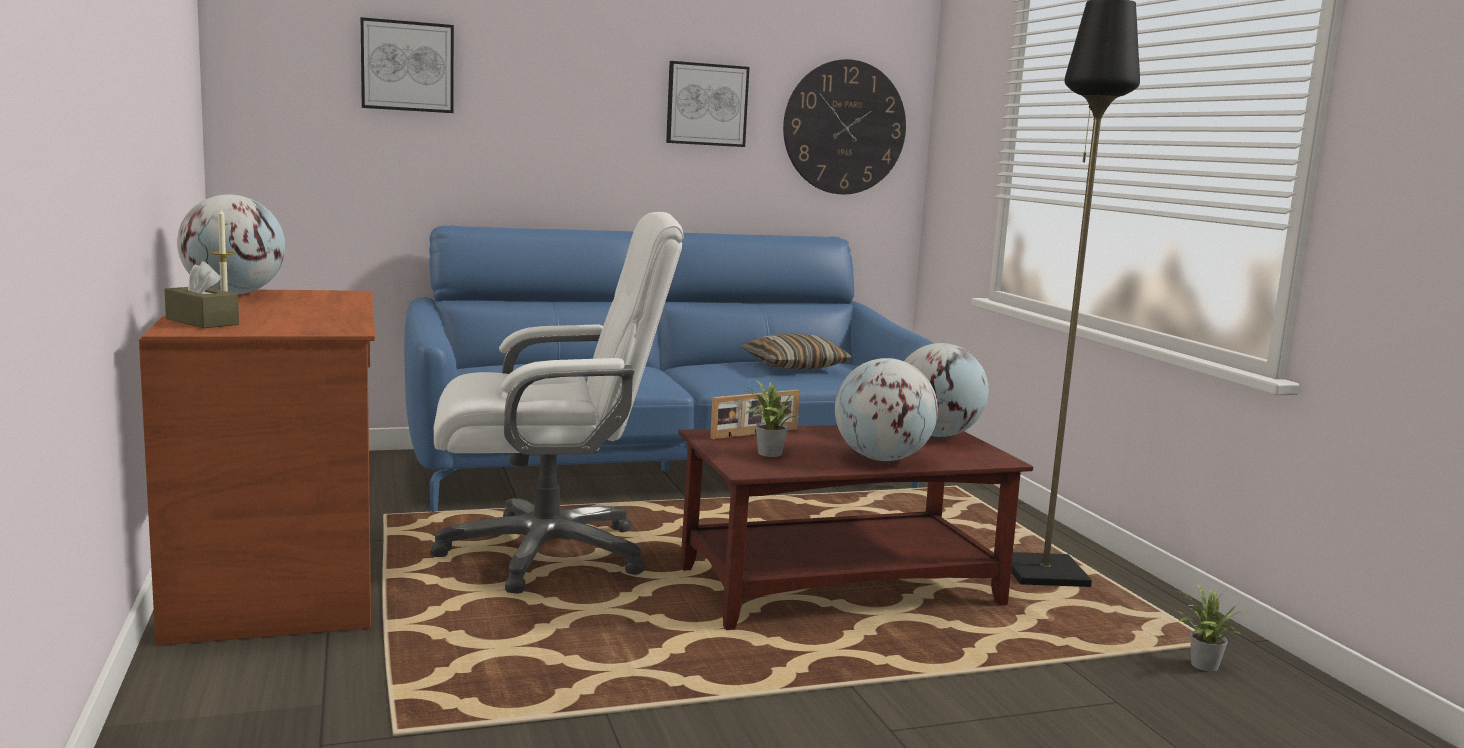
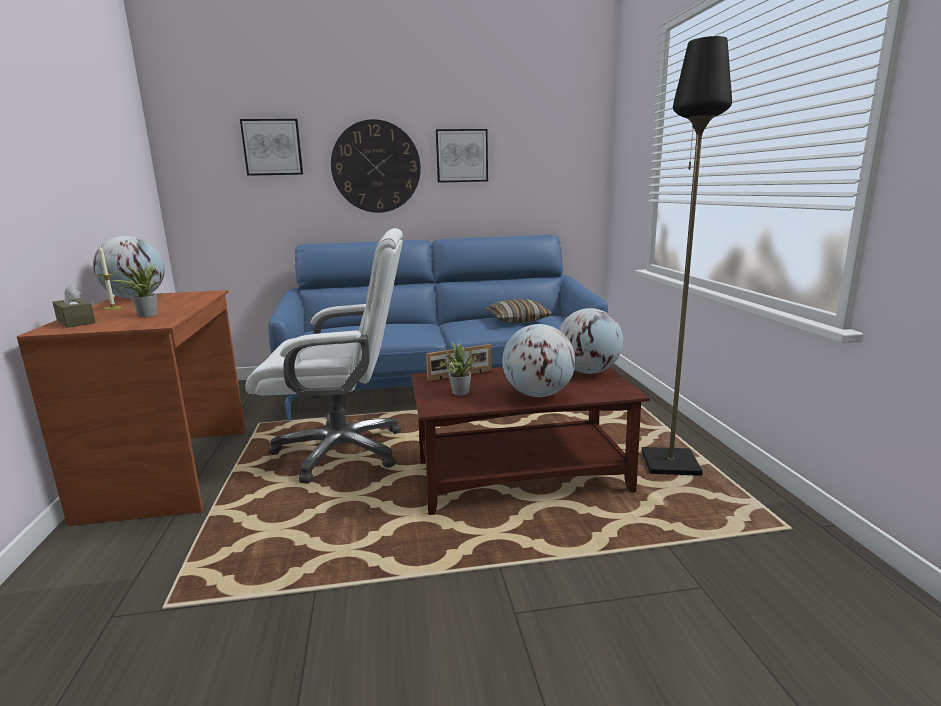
camera: 10 degrees right, 5 degrees up
wall clock [783,59,906,194] -> wall clock moved to [331,119,421,213]
potted plant [1174,583,1248,672] -> potted plant moved to [110,264,164,317]

